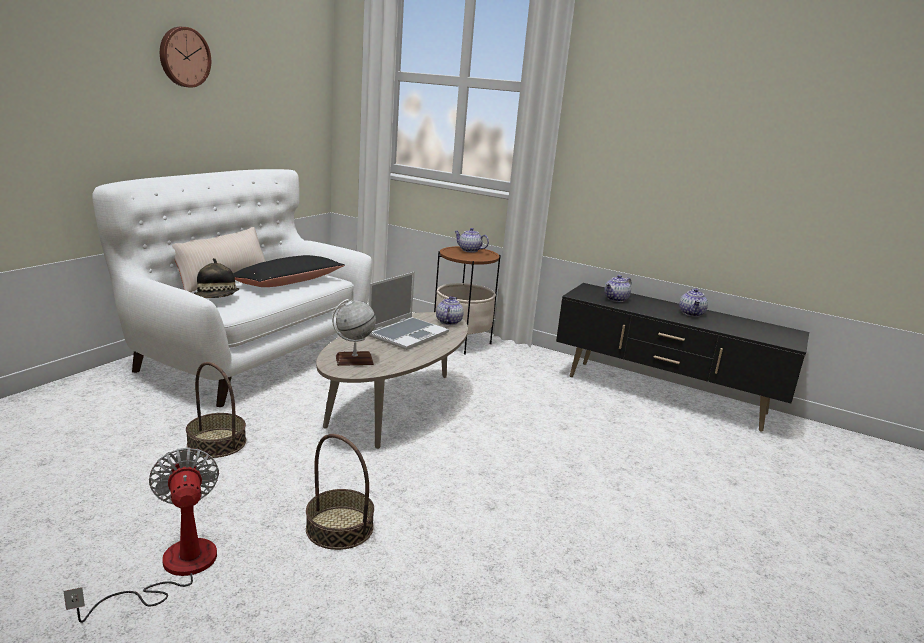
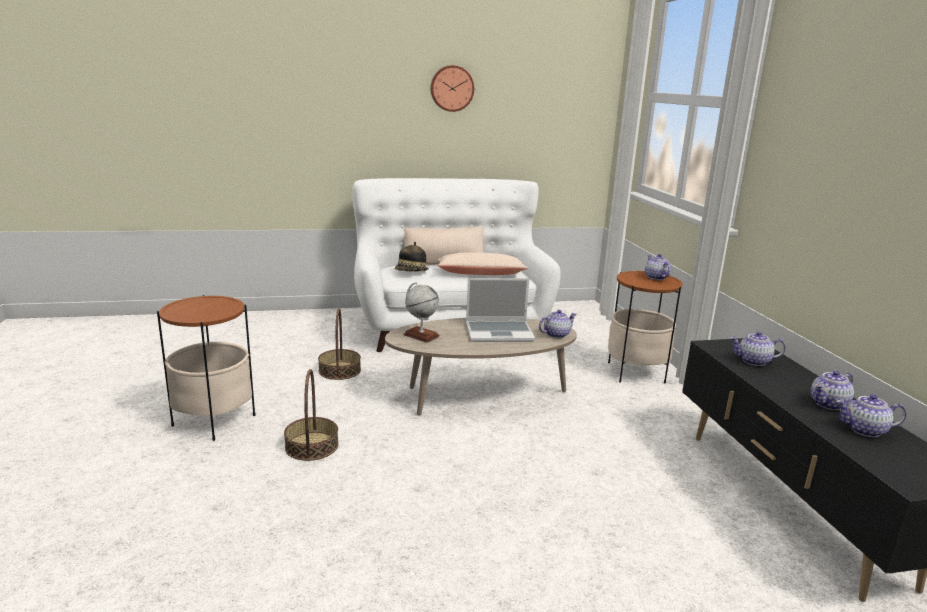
camera: 50 degrees right, 0 degrees up
fan [63,447,219,623] -> side table [157,295,255,441]
black pillow [233,255,345,287] -> beige pillow [437,252,528,275]
none -> teapot [836,394,907,437]

